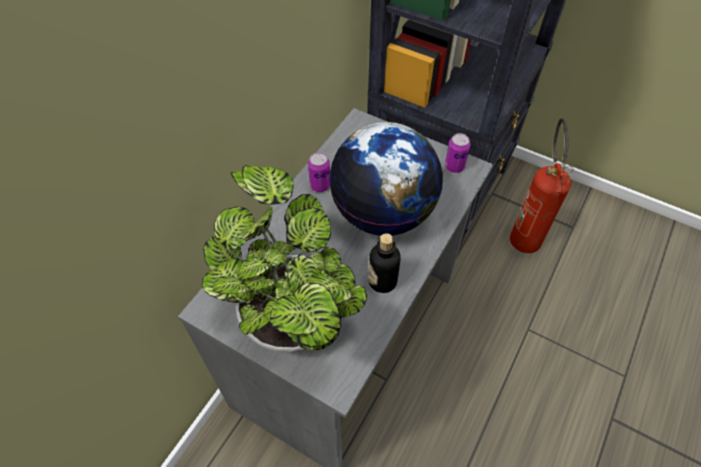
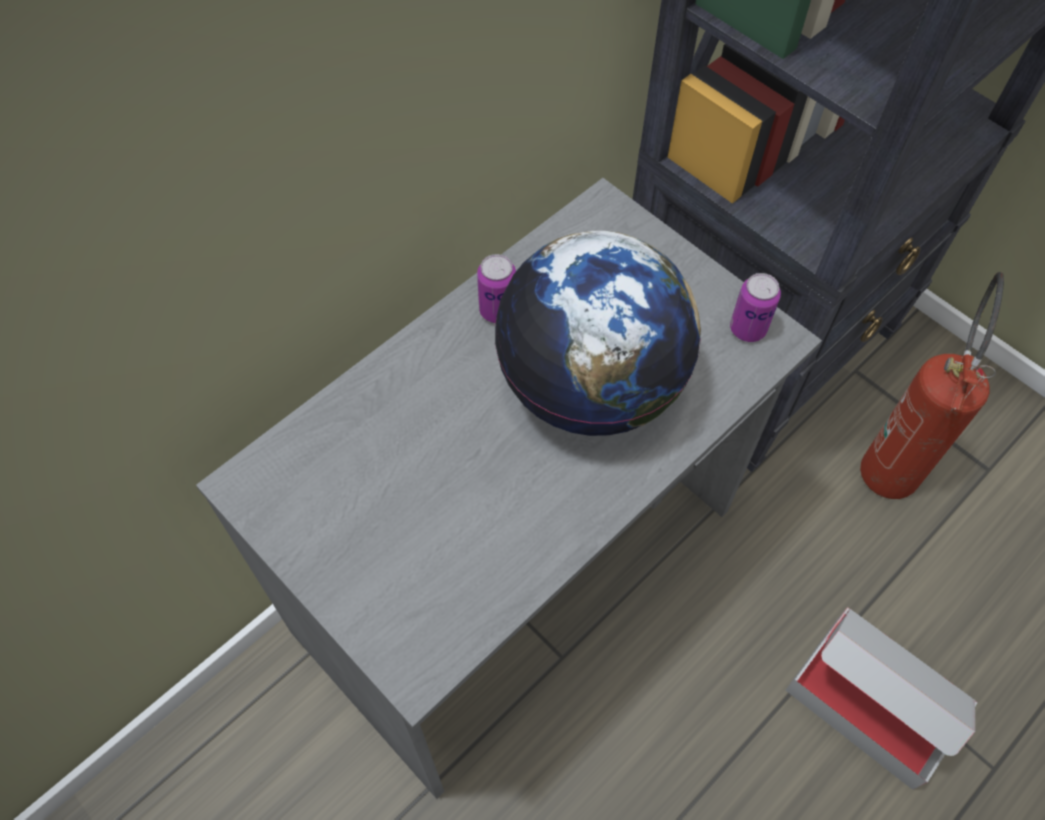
camera: 15 degrees right, 5 degrees up
potted plant [202,165,367,352] -> none
bottle [368,233,401,293] -> none
none -> cardboard box [785,607,978,790]

